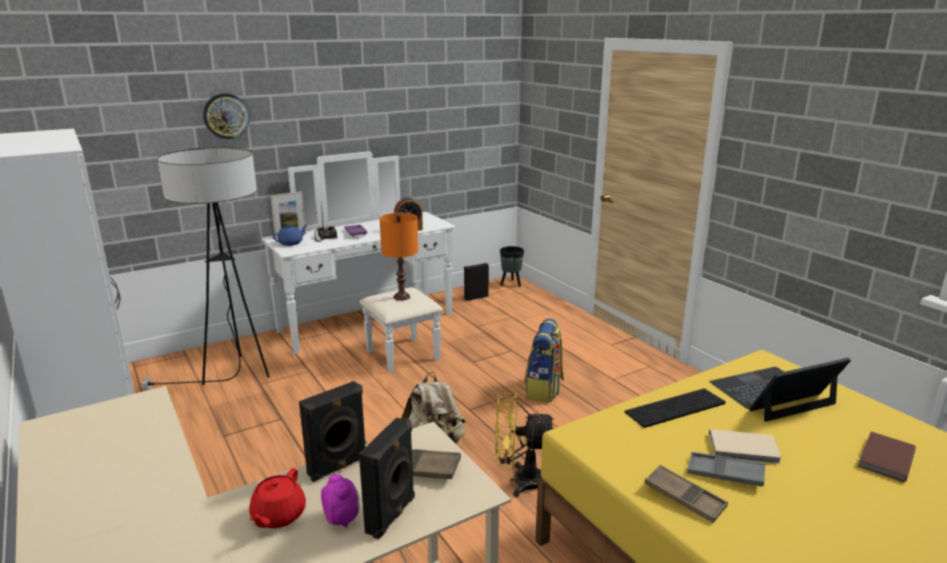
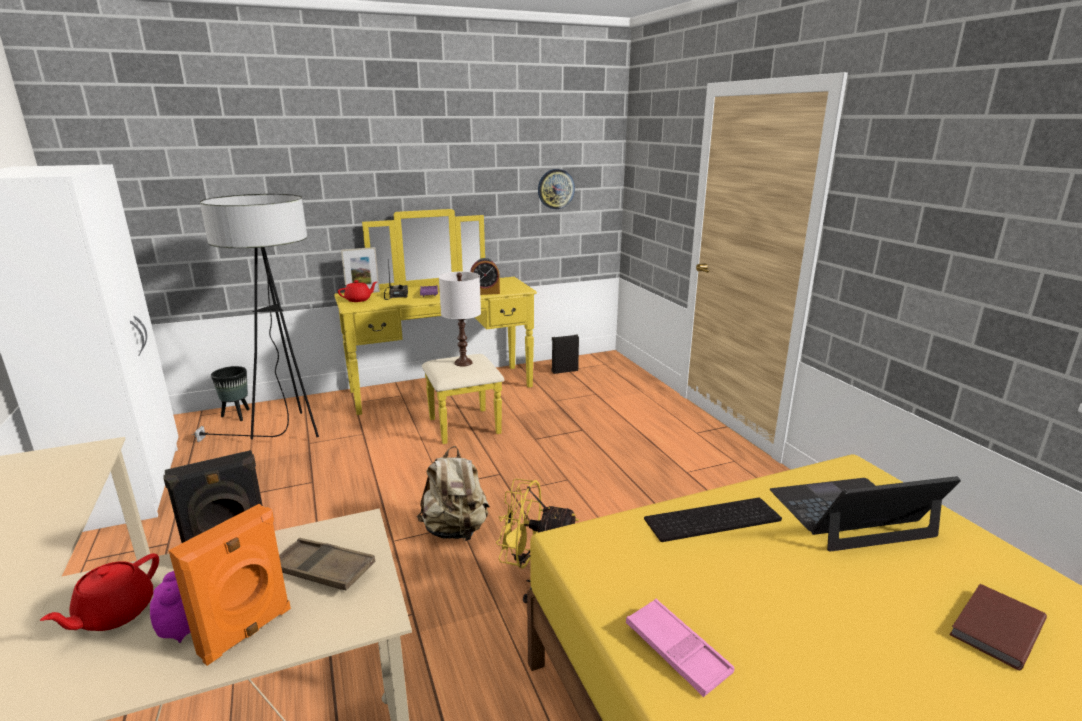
camera: 10 degrees right, 0 degrees up
wall clock [203,93,250,139] -> wall clock moved to [538,169,575,209]
white dresser [262,151,455,374] -> yellow dresser [334,209,537,444]
blue teapot [273,225,307,246] -> red teapot [338,280,377,302]
black speaker [359,417,415,539] -> orange speaker [168,504,291,666]
orange table lamp [380,213,418,301] -> white table lamp [439,272,481,367]
black planter [500,246,524,287] -> black planter moved to [211,366,250,421]
backpack [524,319,564,403] -> none
brown tray [644,465,728,523] -> pink tray [626,599,735,697]
grey tray [687,452,765,486] -> none
beige book [709,429,782,464] -> none

